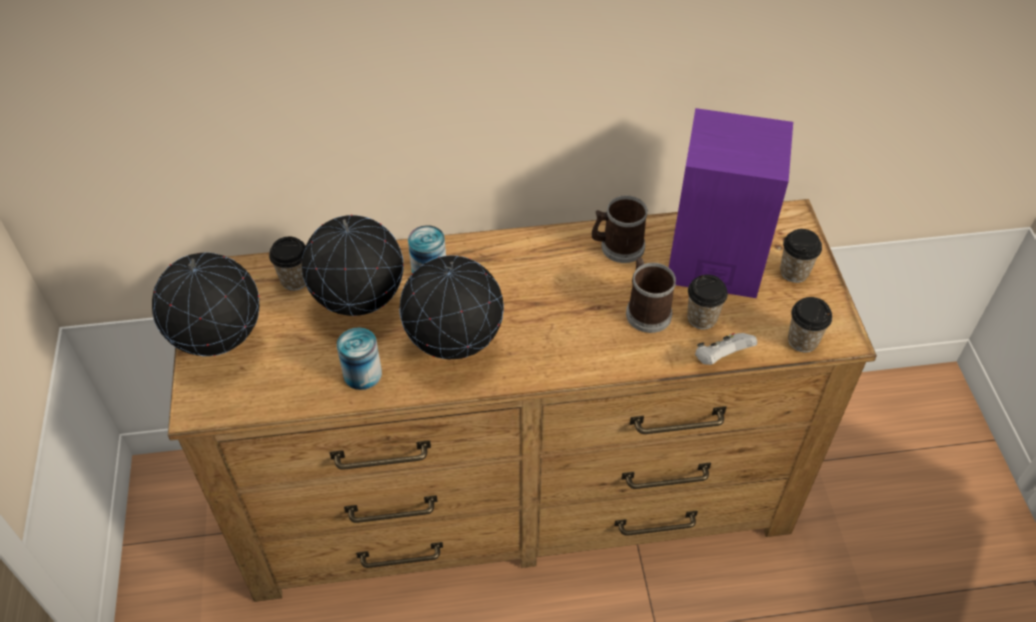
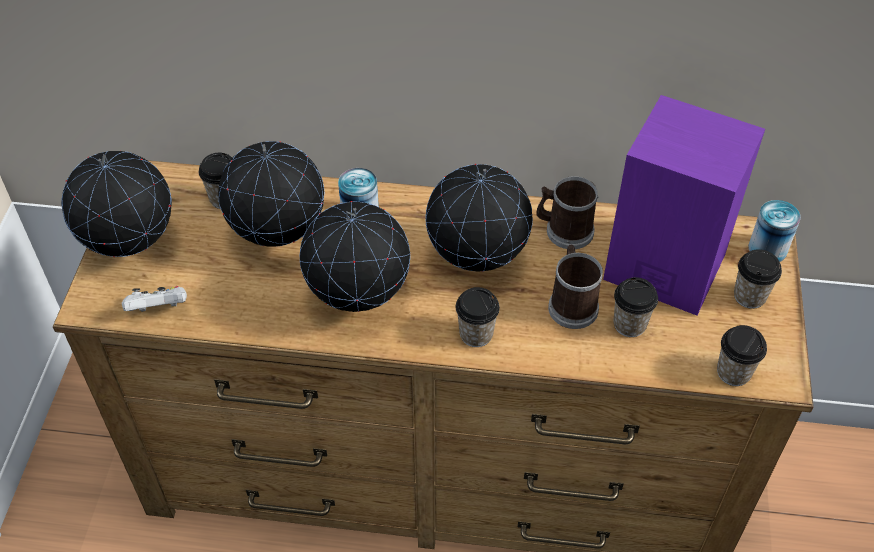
camera: 15 degrees right, 0 degrees up
can [337,327,382,390] -> can moved to [748,200,801,262]
white game controller [695,333,757,365] -> white game controller moved to [122,286,187,312]
none -> globe [425,164,533,272]
none -> cup [456,287,500,347]

